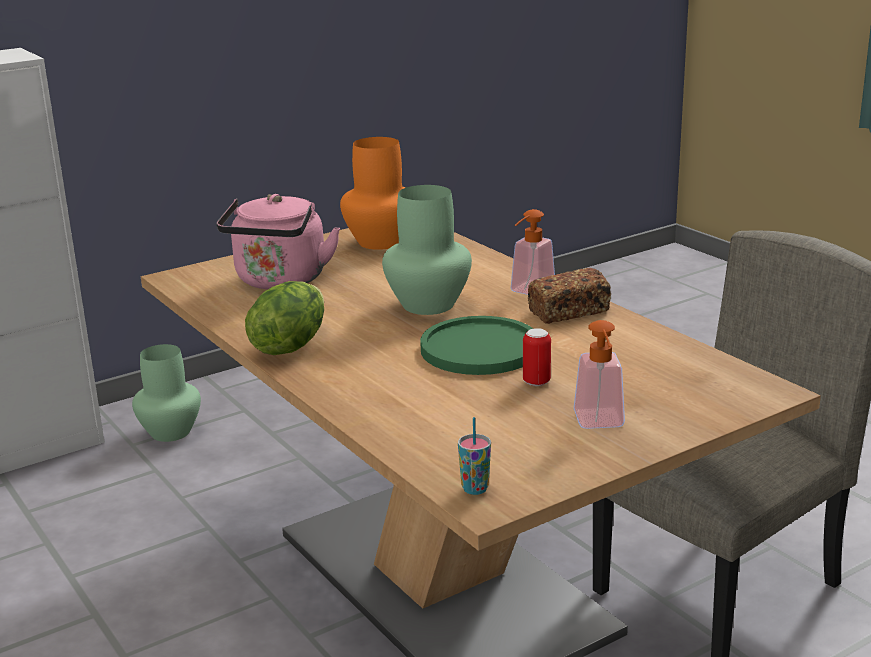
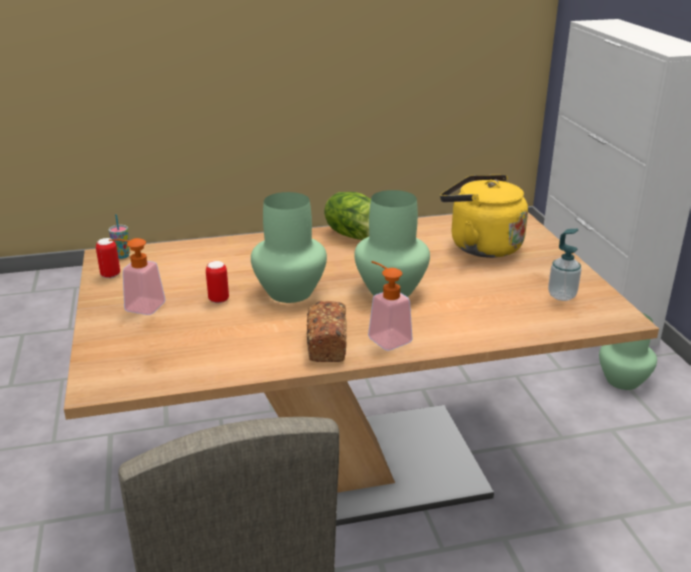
camera: 110 degrees right, 5 degrees up
pink kettle [217,194,340,289] -> yellow kettle [440,175,528,258]
orange vase [340,137,406,250] -> soap dispenser [548,229,582,301]
green plate [420,316,533,375] -> green vase [251,192,327,303]
none -> can [96,238,120,278]

